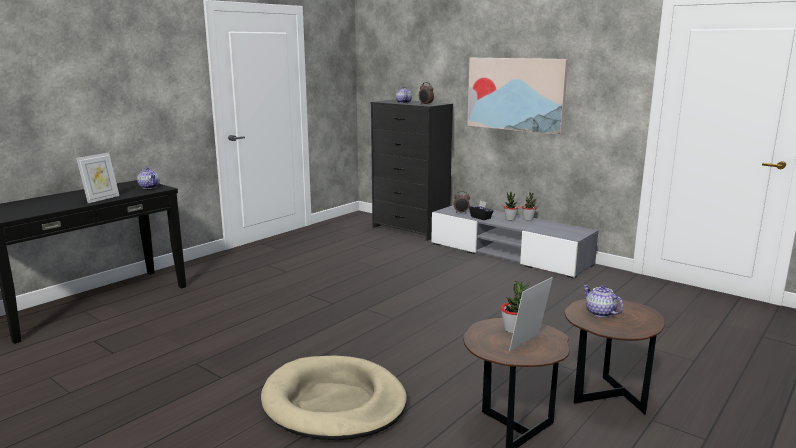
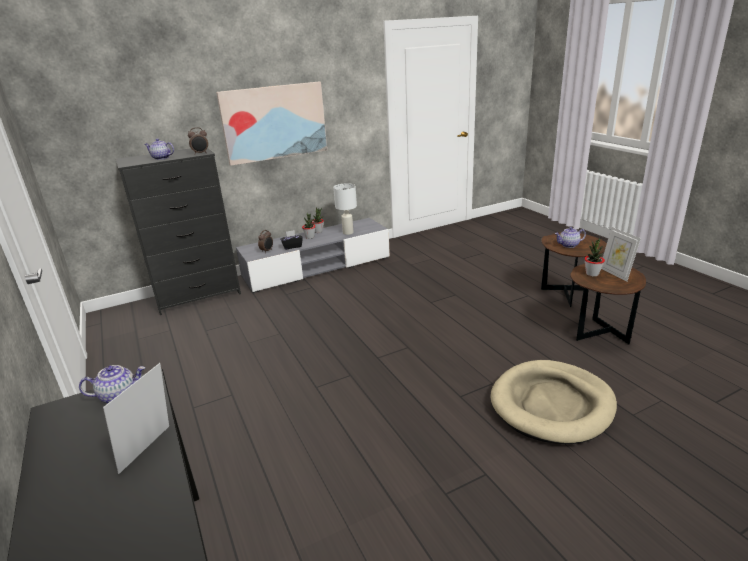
camera: 65 degrees left, 10 degrees up
picture frame [76,152,119,203] -> picture frame turned 120 degrees counterclockwise [103,363,169,474]
none -> white table lamp [333,183,357,235]

